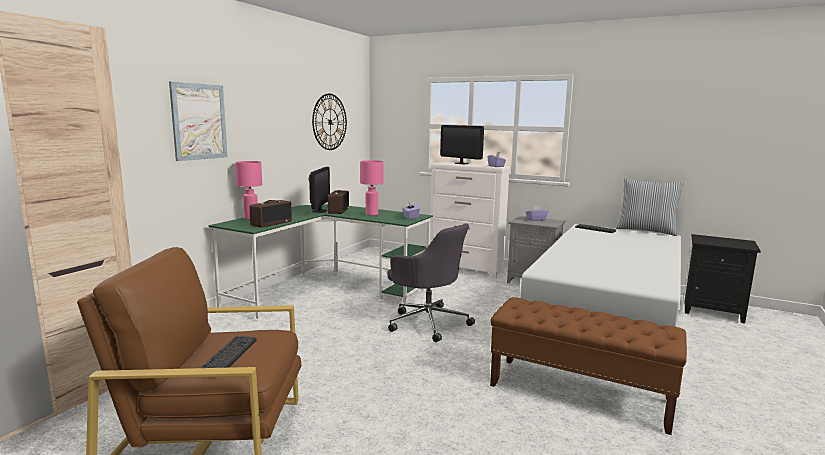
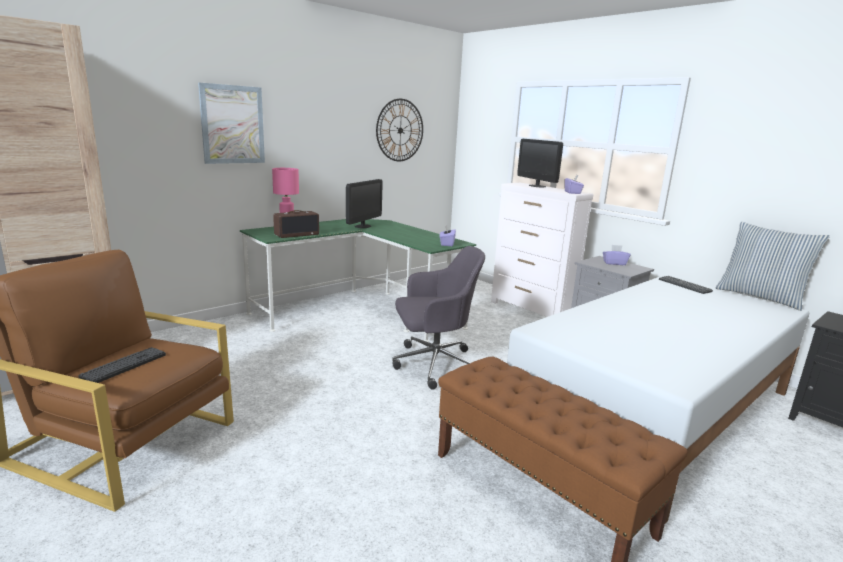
camera: 20 degrees right, 5 degrees up
radio [328,190,349,214] -> none
pink table lamp [360,160,384,215] -> none
grey office chair [387,223,475,342] -> grey office chair turned 75 degrees counterclockwise [392,246,485,390]

